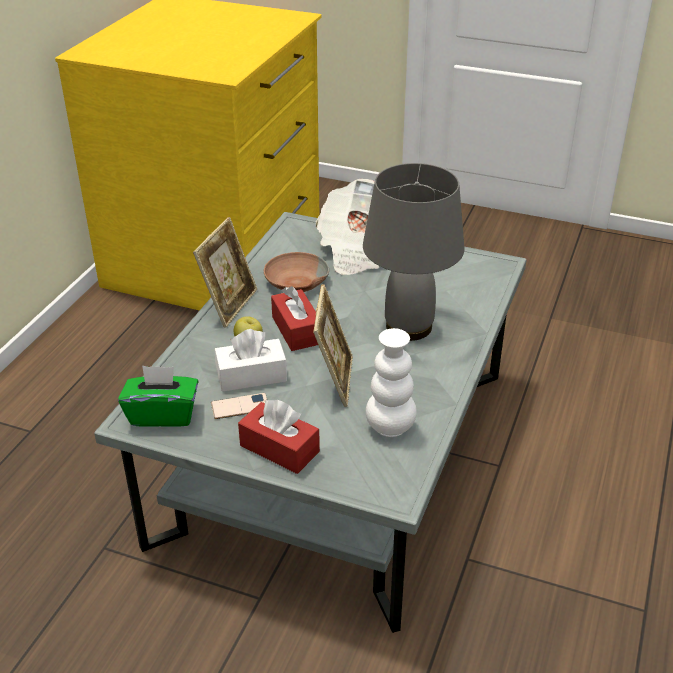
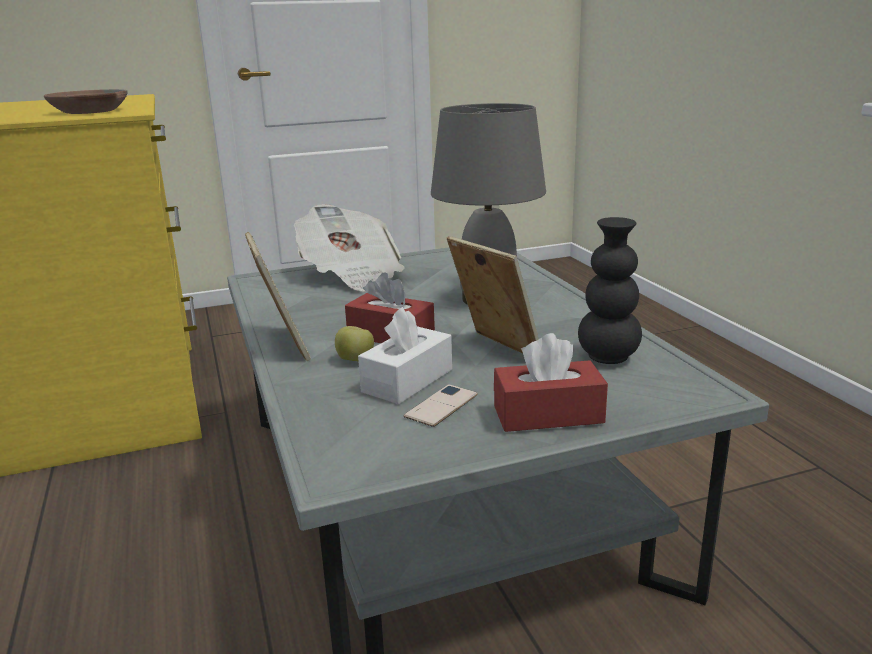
camera: 40 degrees left, 15 degrees down
green tissue box [118,365,199,427] -> none
brown bowl [264,252,329,292] -> brown bowl moved to [44,89,128,114]
white vase [366,328,417,437] -> black vase [578,217,642,364]

